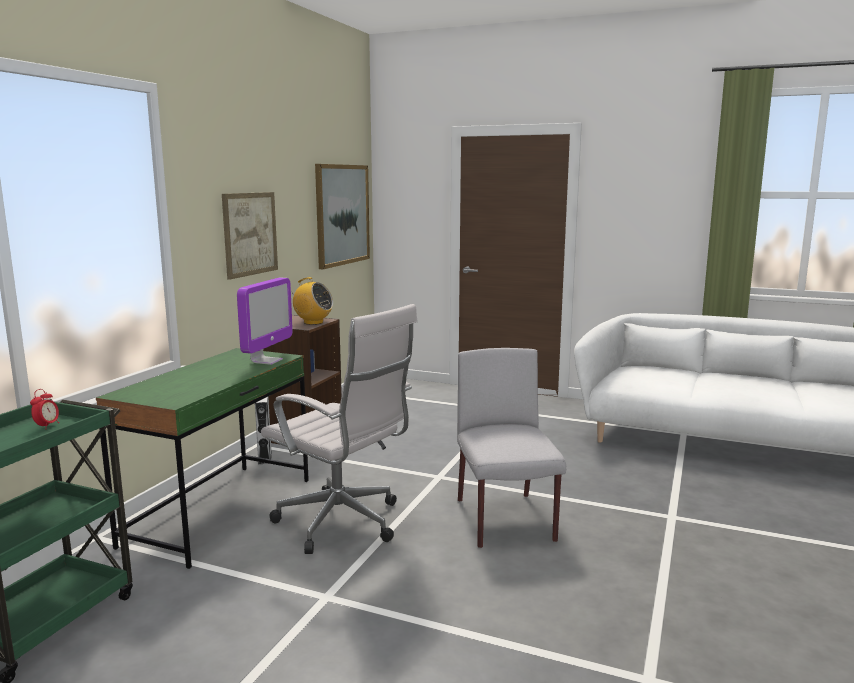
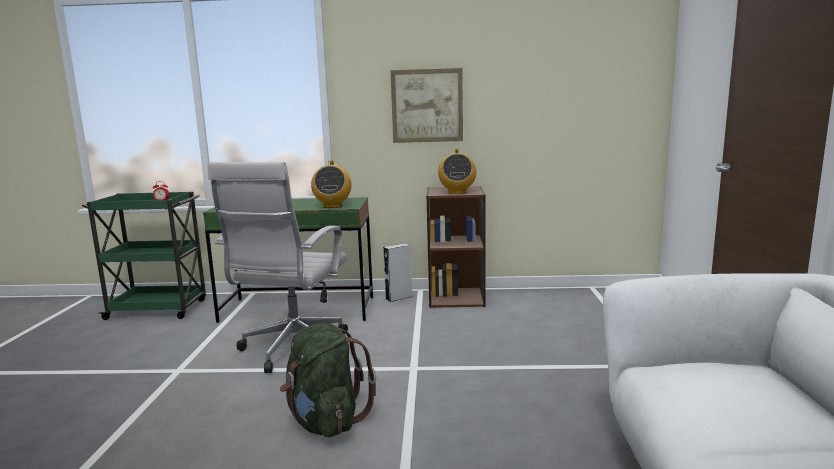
camera: 70 degrees right, 0 degrees up
monitor [237,278,293,365] -> radio [311,160,352,208]
picture [315,164,370,269] -> none
grey chair [457,348,566,548] -> green backpack [280,323,376,437]

